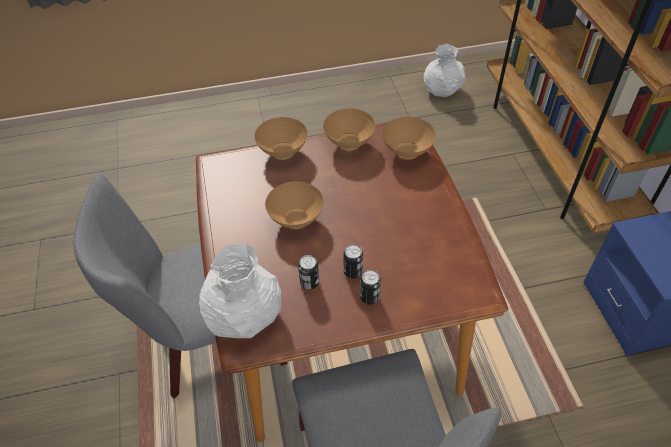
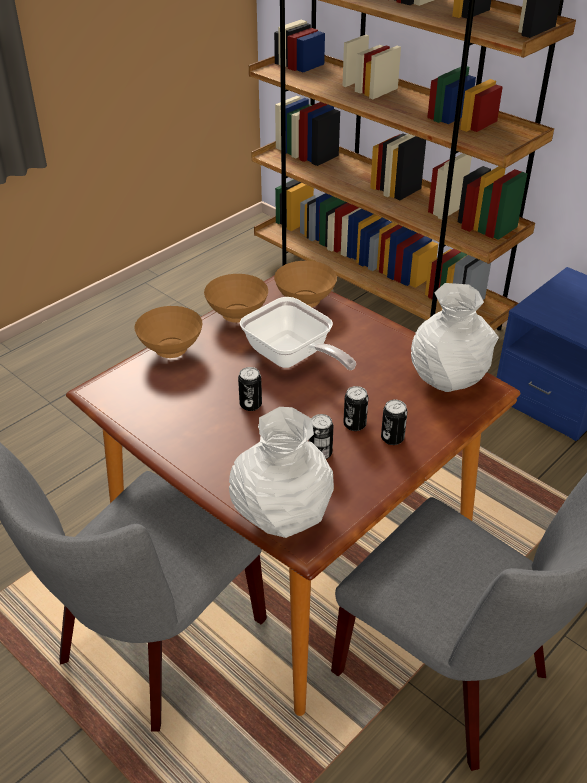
camera: 35 degrees left, 10 degrees down
brown bowl [265,181,324,229] -> can [238,367,262,411]
white vase [424,44,466,97] -> white vase moved to [411,283,499,392]
none -> frying pan [240,297,356,370]

